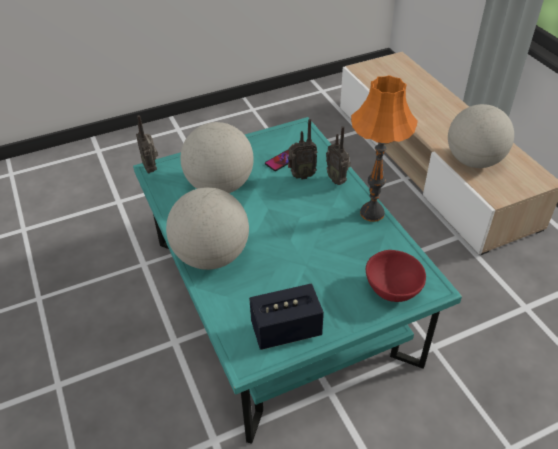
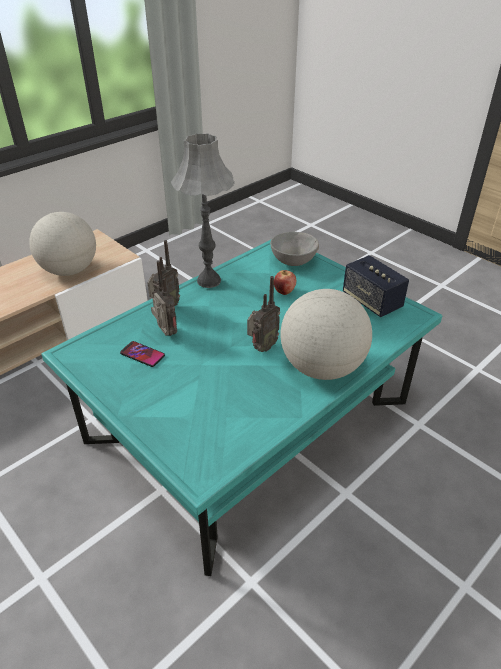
camera: 110 degrees left, 5 degrees down
radio [136,115,158,173] -> radio moved to [247,276,280,352]
globe [180,122,254,193] -> none
orange table lamp [351,75,418,222] -> grey table lamp [171,133,235,288]
red bowl [366,250,426,302] -> grey bowl [270,232,319,266]
none -> apple [274,270,296,295]

